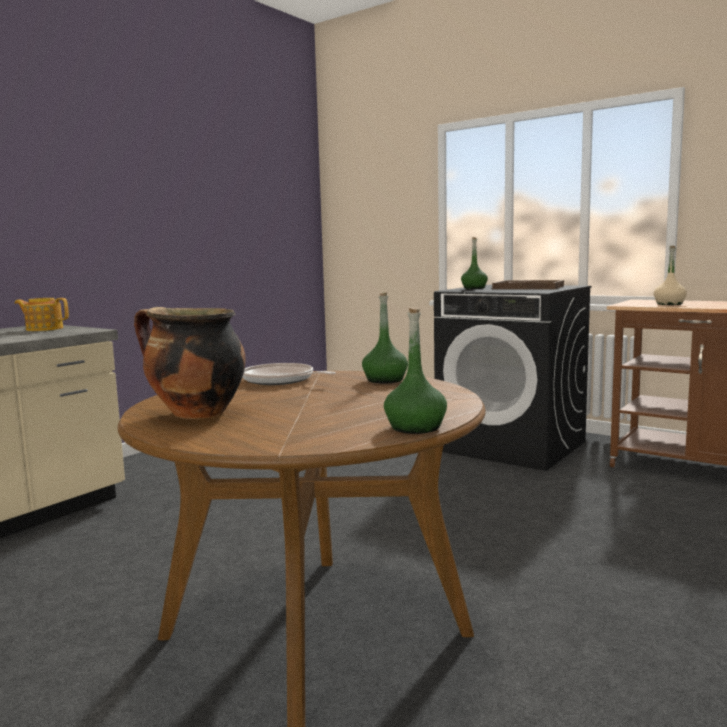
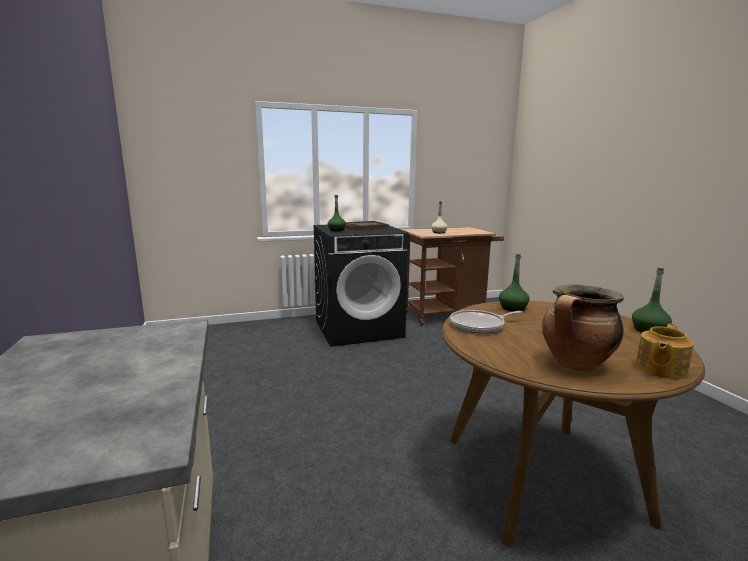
camera: 55 degrees left, 5 degrees up
teapot [15,298,69,331] -> teapot moved to [636,324,694,379]

